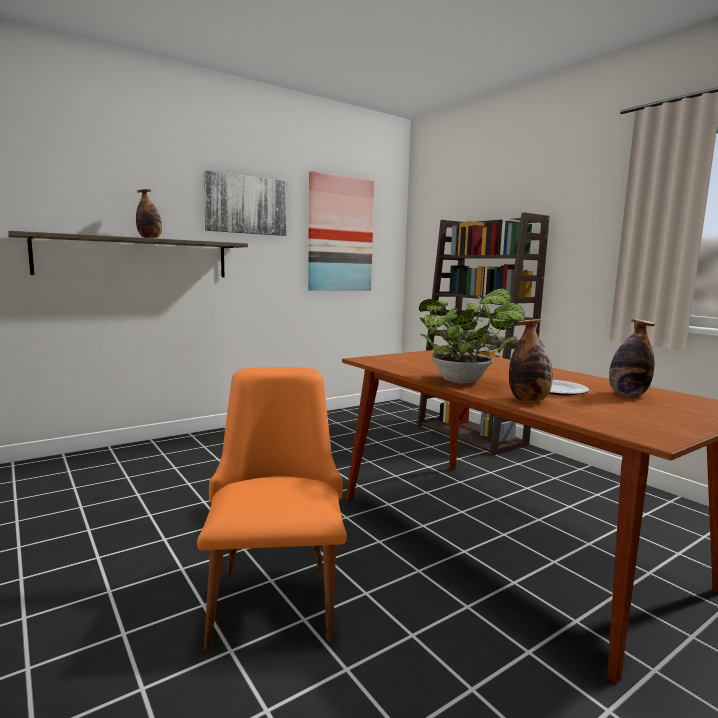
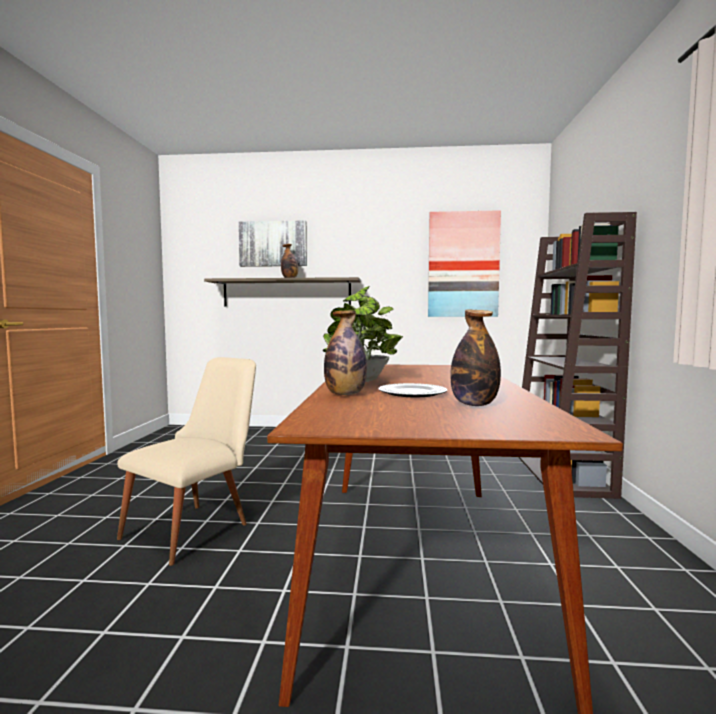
camera: 40 degrees right, 5 degrees down
orange chair [197,367,347,650] -> beige chair [117,357,256,566]
picture [203,170,287,236] -> picture moved to [238,220,307,267]

